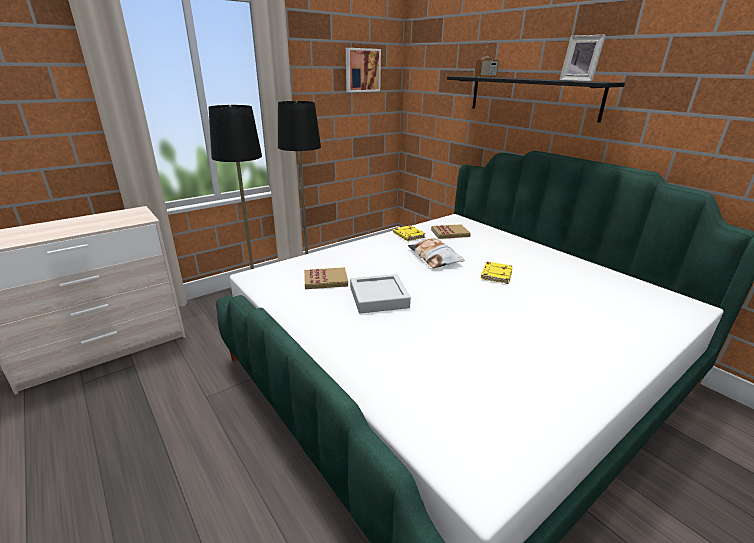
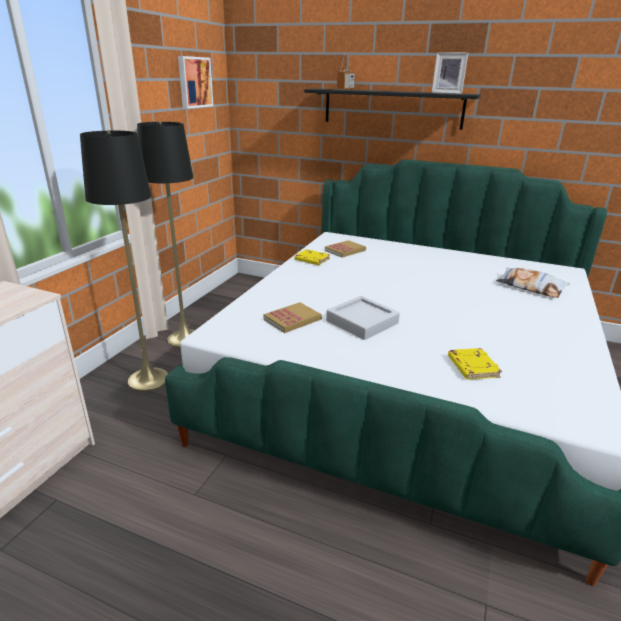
camera: 30 degrees left, 0 degrees up
pillow [408,238,465,268] -> pillow moved to [496,268,570,298]
yellow book [481,262,512,284] -> yellow book moved to [448,348,502,380]

